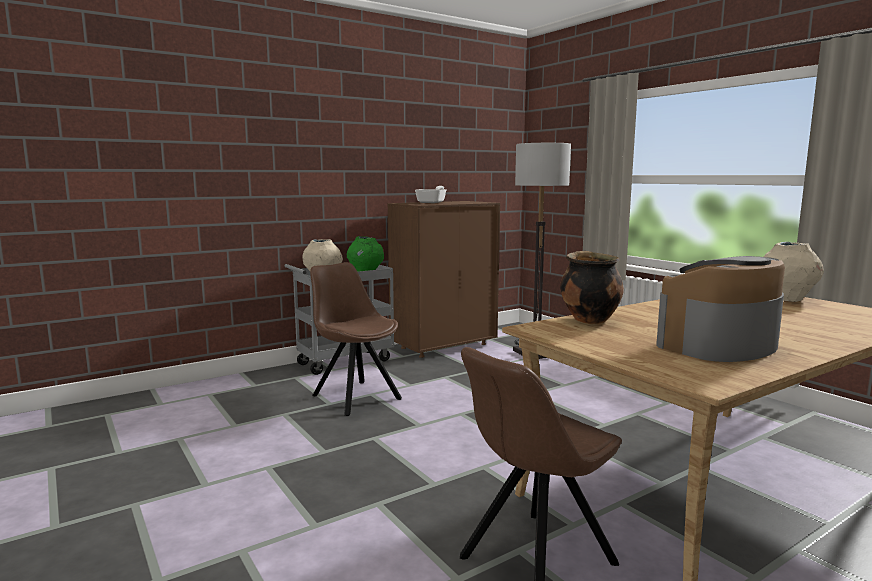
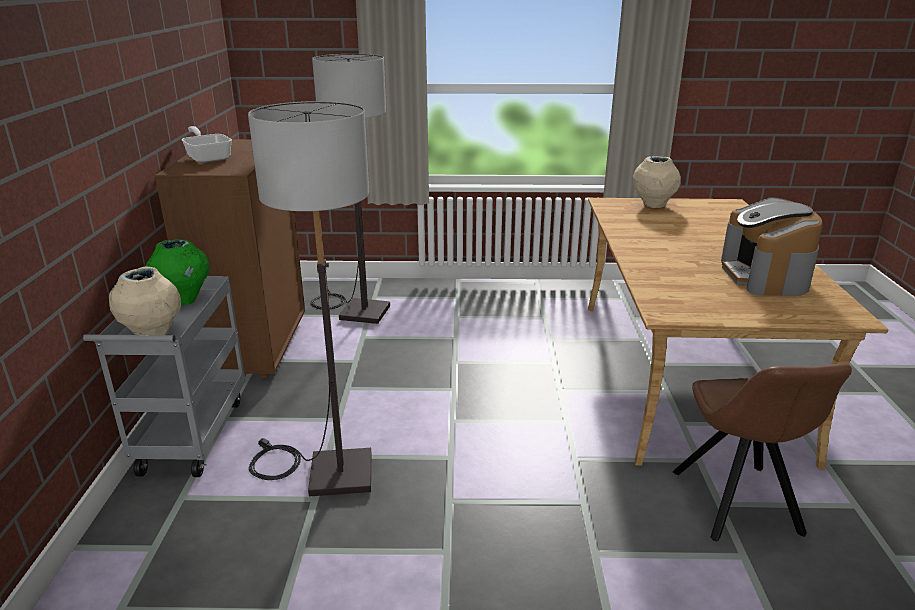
camera: 55 degrees left, 15 degrees up
brown chair [310,262,402,416] -> floor lamp [248,101,371,497]
cooking pot [560,251,624,324] -> none

